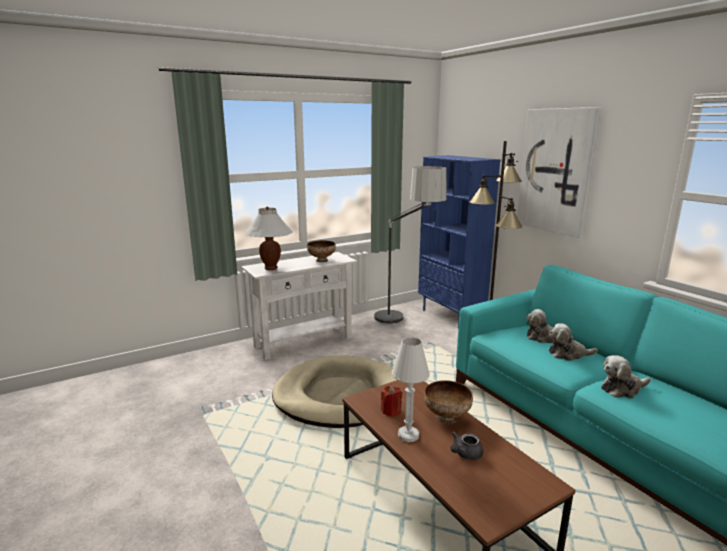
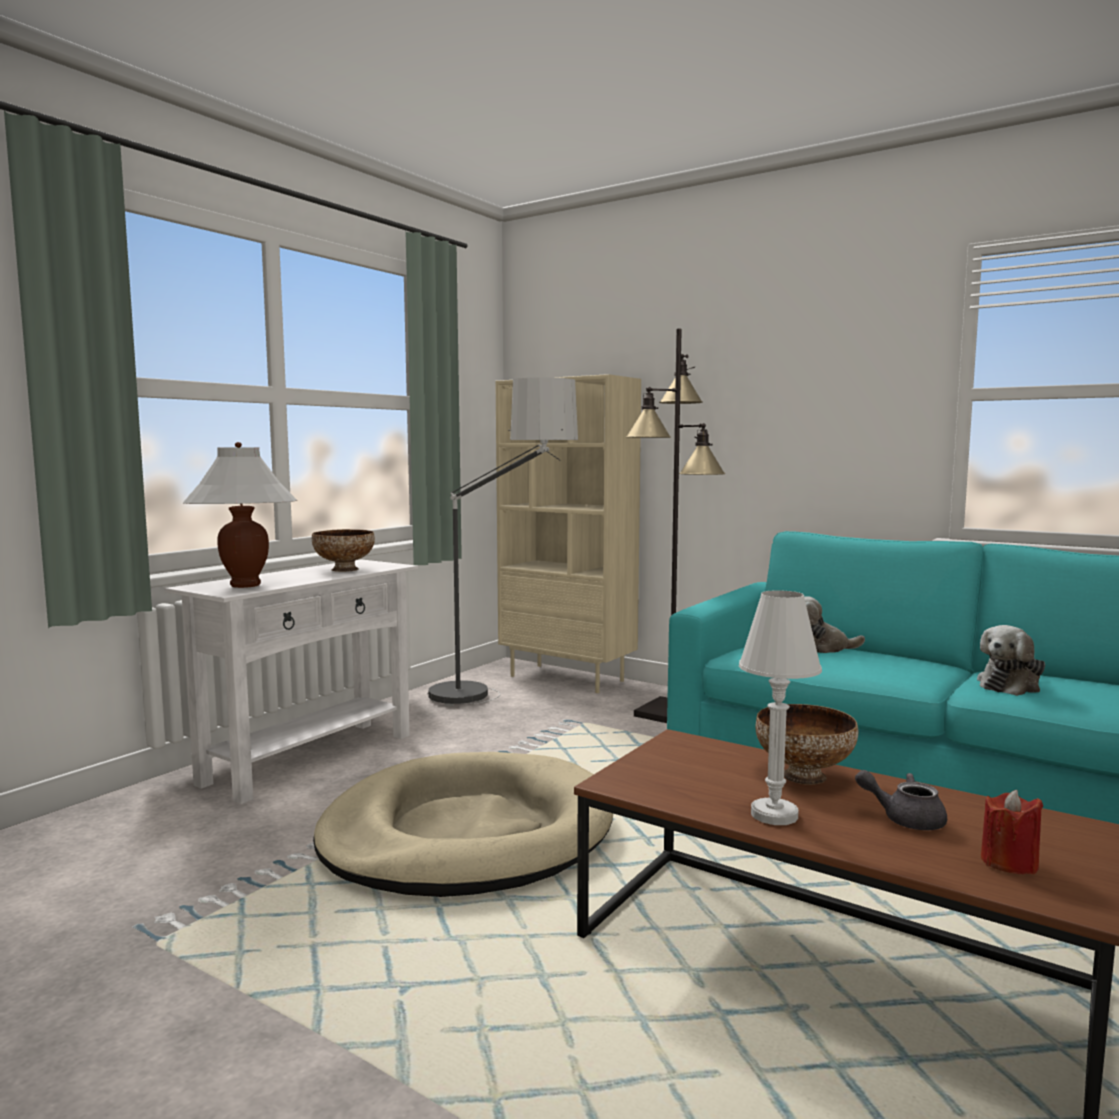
camera: 25 degrees left, 10 degrees down
red candle [381,386,402,417] -> red candle moved to [981,790,1043,874]
blue bookcase [418,155,500,327] -> beige bookcase [495,374,641,693]
grey teapot [451,431,483,460] -> grey teapot turned 90 degrees clockwise [855,770,947,830]
picture [517,107,601,238] -> none
plush toy [549,323,598,361] -> none

